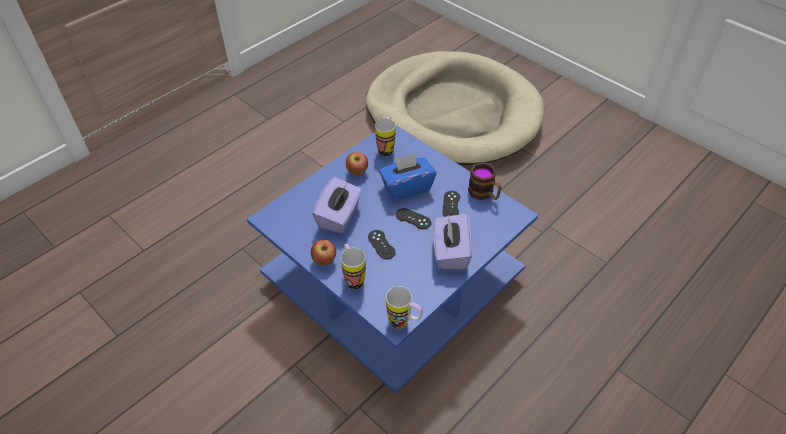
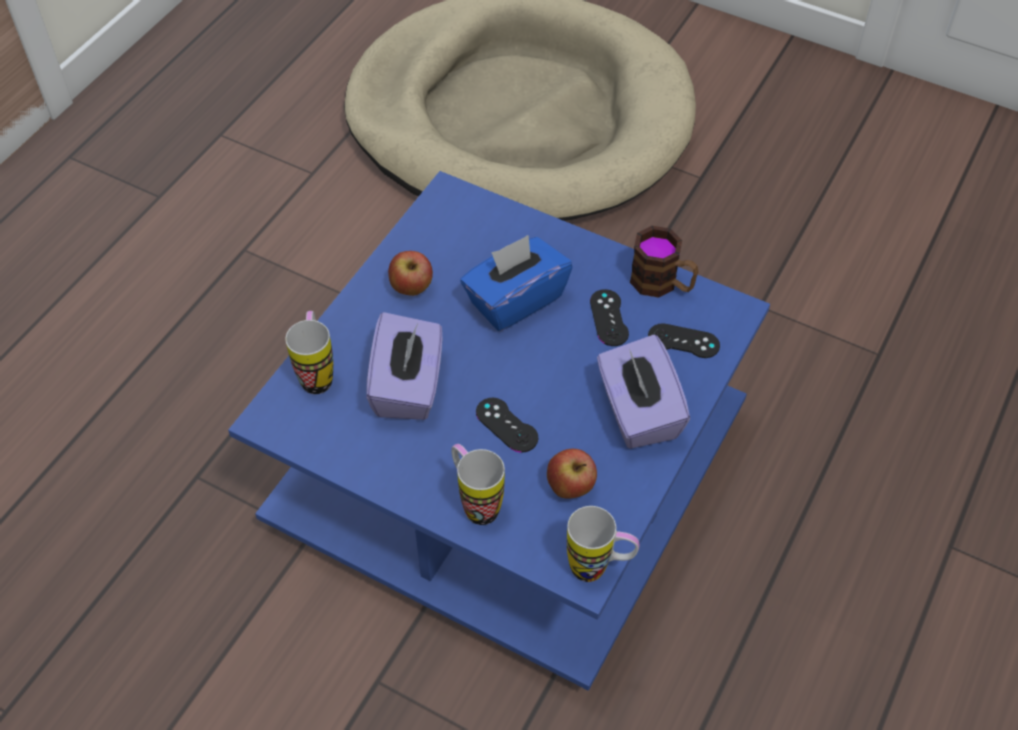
camera: 15 degrees left, 5 degrees up
apple [311,240,336,265] -> apple moved to [547,449,597,498]
mug [375,116,396,157] -> mug moved to [285,311,333,394]
black game controller [396,208,431,229] -> black game controller moved to [648,323,720,358]

